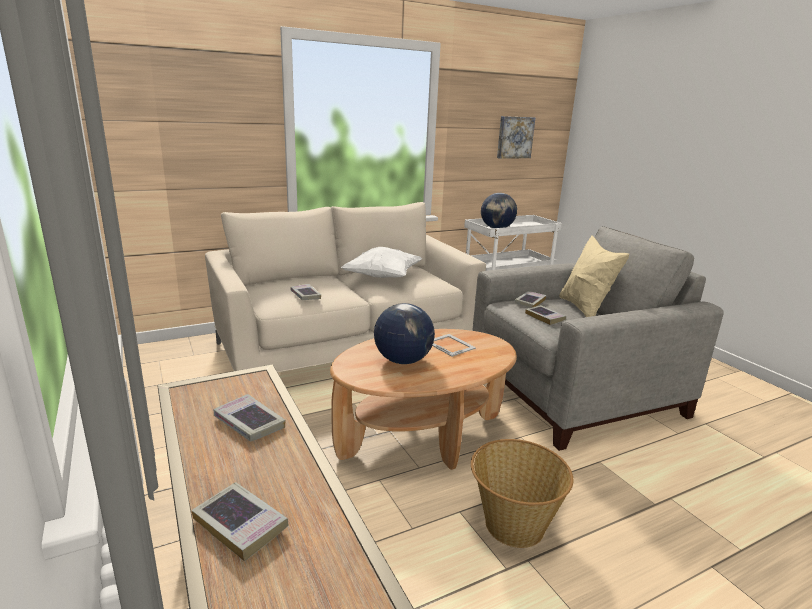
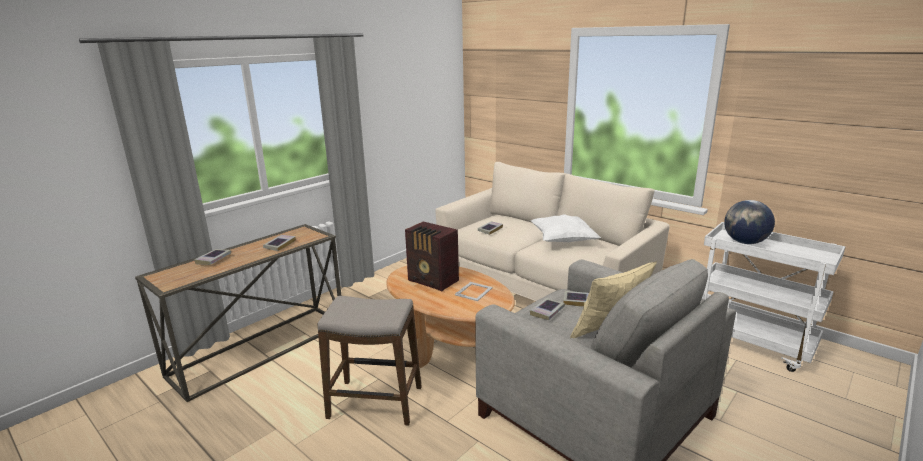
camera: 70 degrees right, 0 degrees up
globe [374,303,435,364] -> radio [405,222,459,291]
basket [471,439,573,548] -> stool [317,296,422,426]
picture [497,116,535,159] -> none

